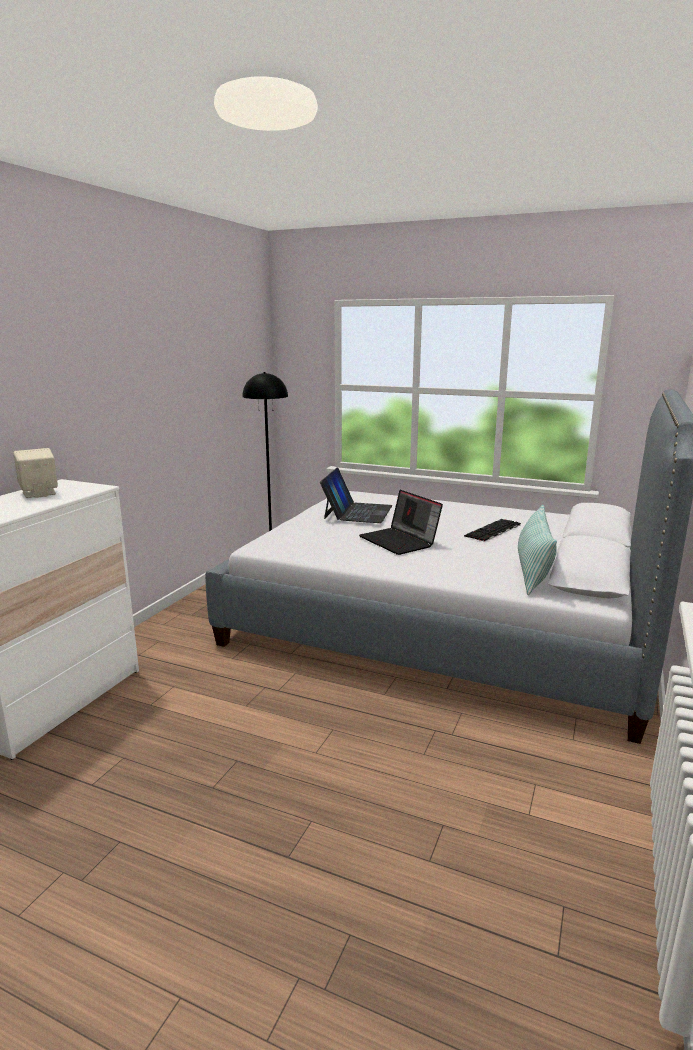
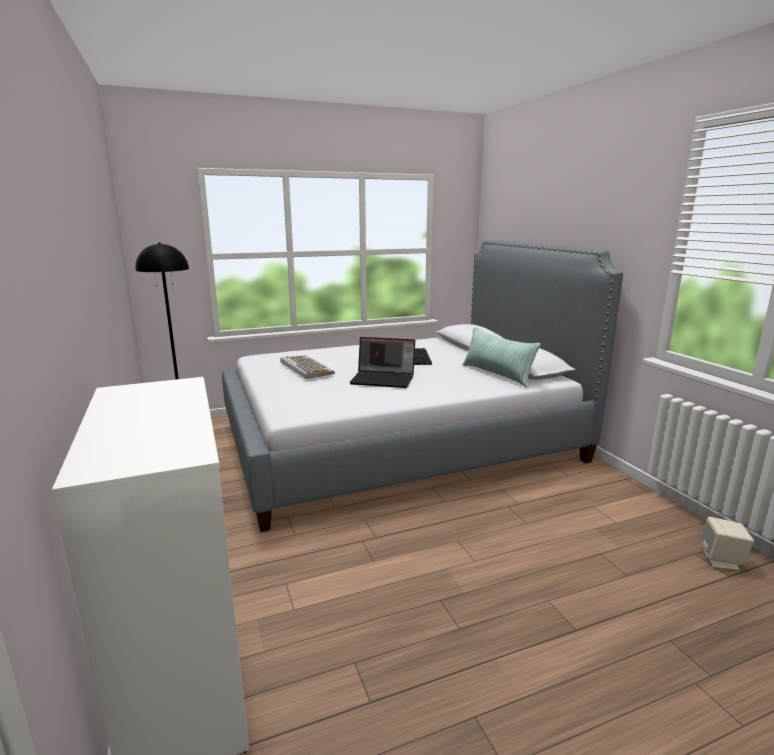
camera: 45 degrees left, 0 degrees up
beige speaker [13,448,58,498] -> beige speaker moved to [700,517,754,570]
laptop [320,468,393,523] -> keyboard [281,355,335,379]

